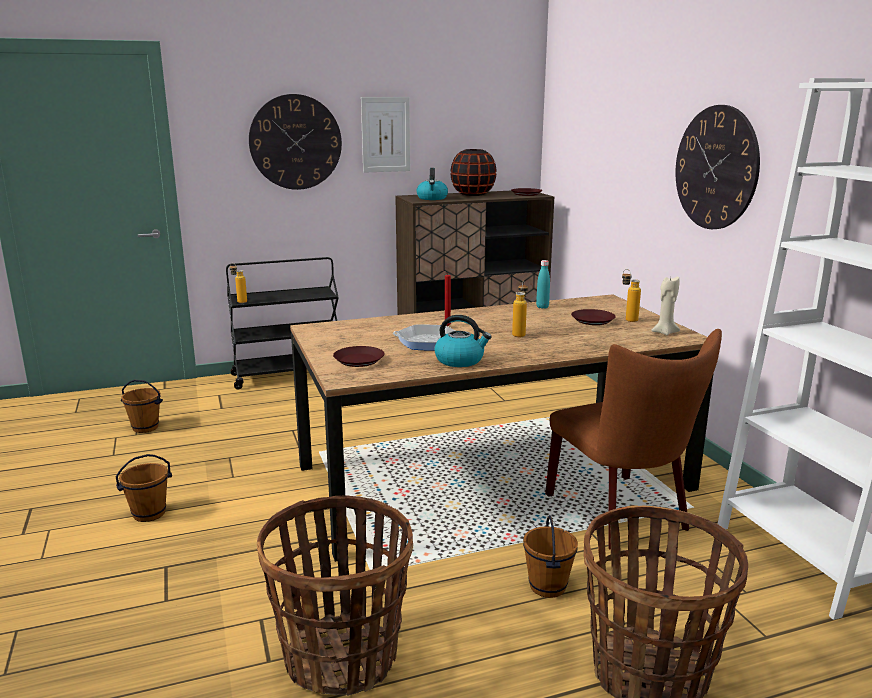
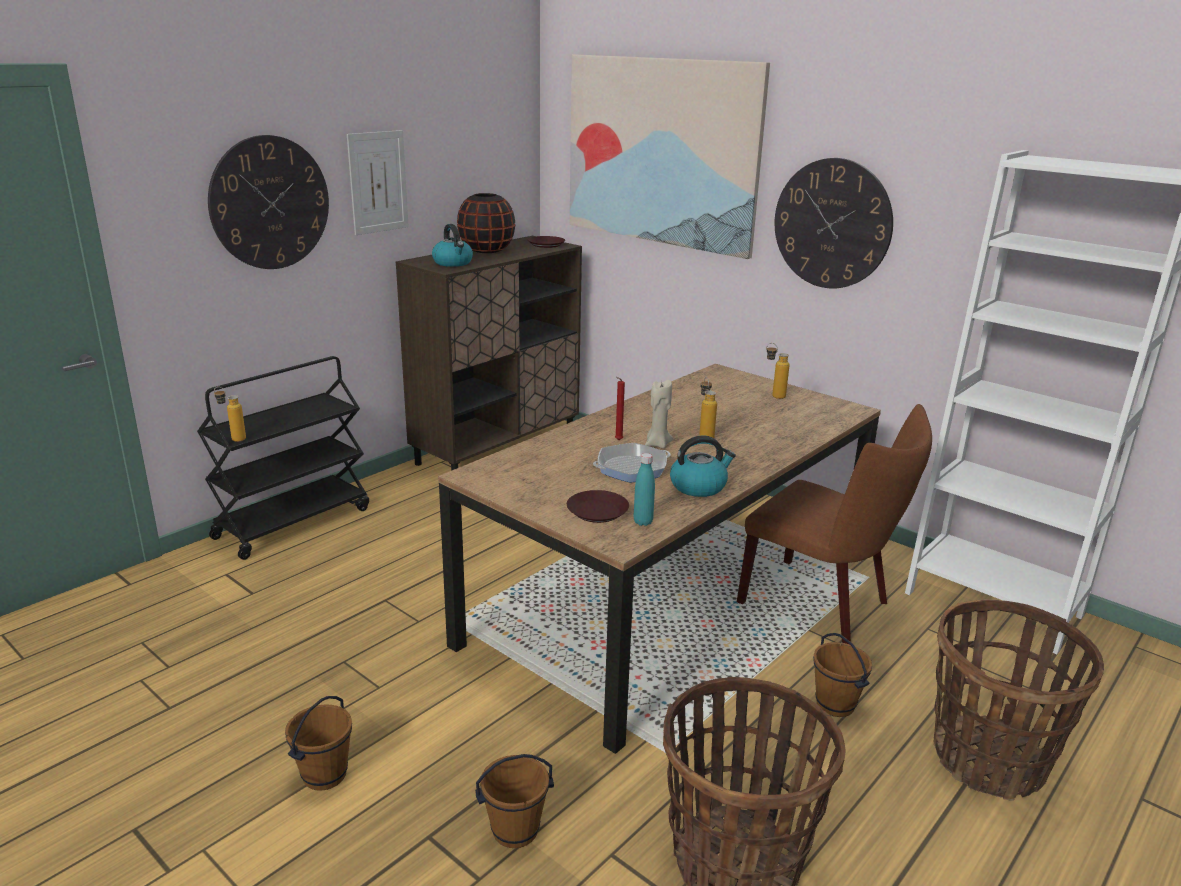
camera: 30 degrees left, 5 degrees up
brown bucket [121,380,163,433] -> brown bucket moved to [475,754,554,848]
turquoise bottle [536,260,550,309] -> turquoise bottle moved to [634,453,655,526]
brown plate [571,309,616,325] -> none
beige candle [651,277,680,336] -> beige candle moved to [645,380,673,449]
none -> picture [570,55,770,259]

